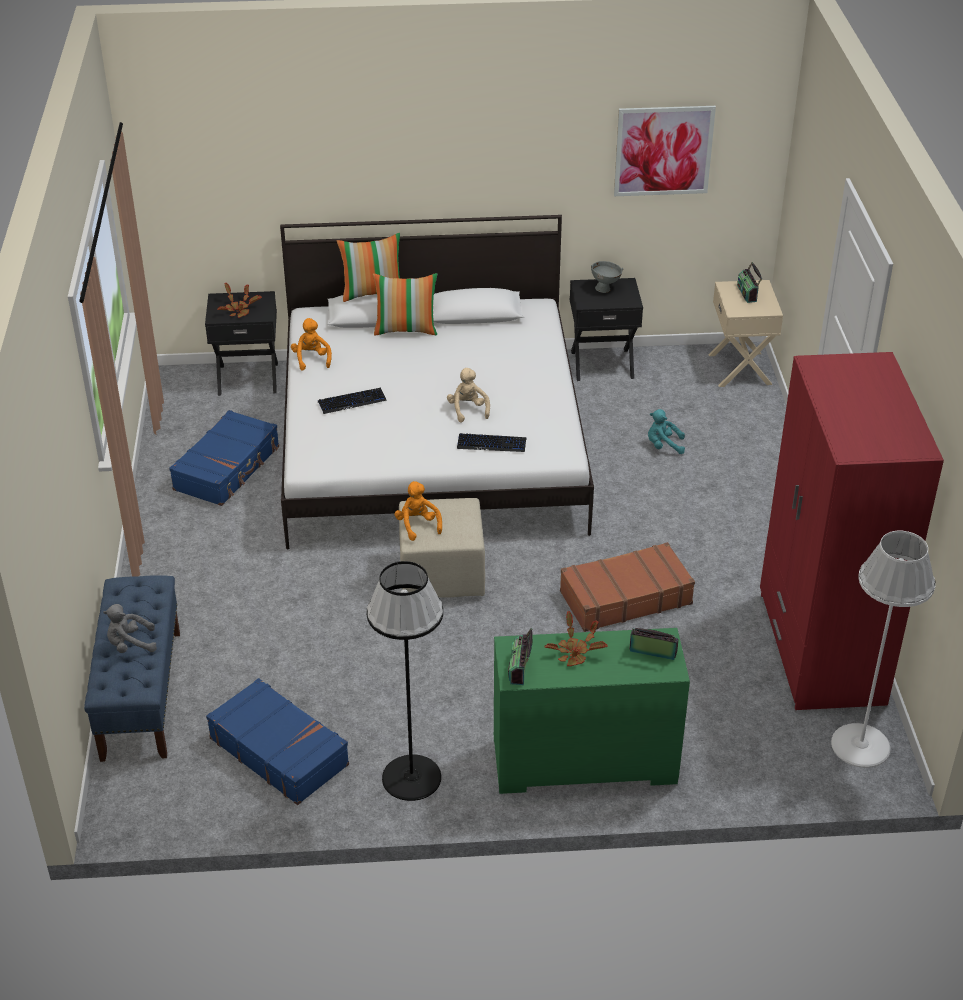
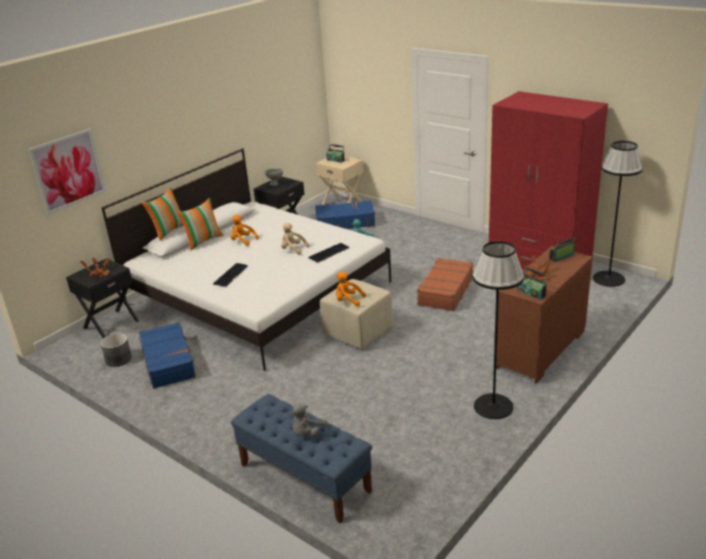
camera: 45 degrees left, 10 degrees down
blue suitcase [206,678,349,805] -> blue suitcase moved to [315,200,375,229]
orange plush toy [291,318,332,371] -> orange plush toy moved to [231,215,259,246]
green dresser [493,628,690,794] -> brown dresser [496,246,593,384]
picture [614,106,716,196] -> picture moved to [28,129,106,215]
white floor lamp [831,531,935,768] -> black floor lamp [593,141,643,287]
none -> grey planter [100,333,132,367]

